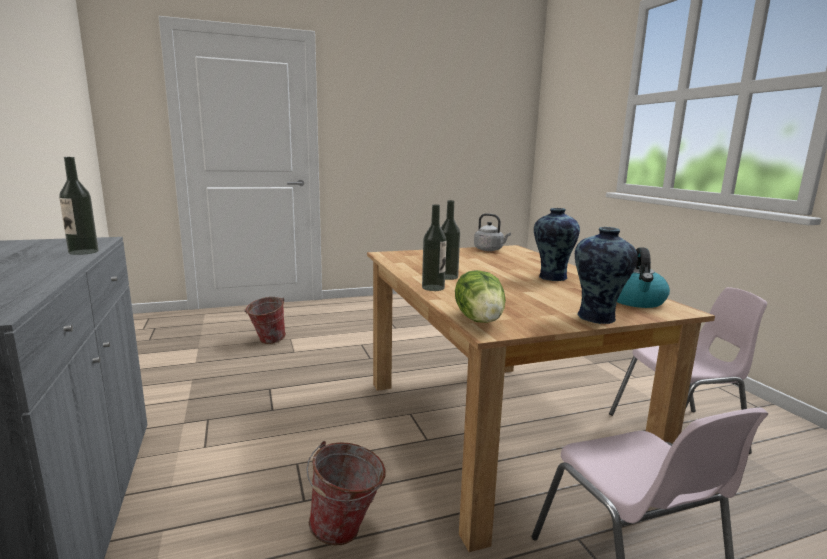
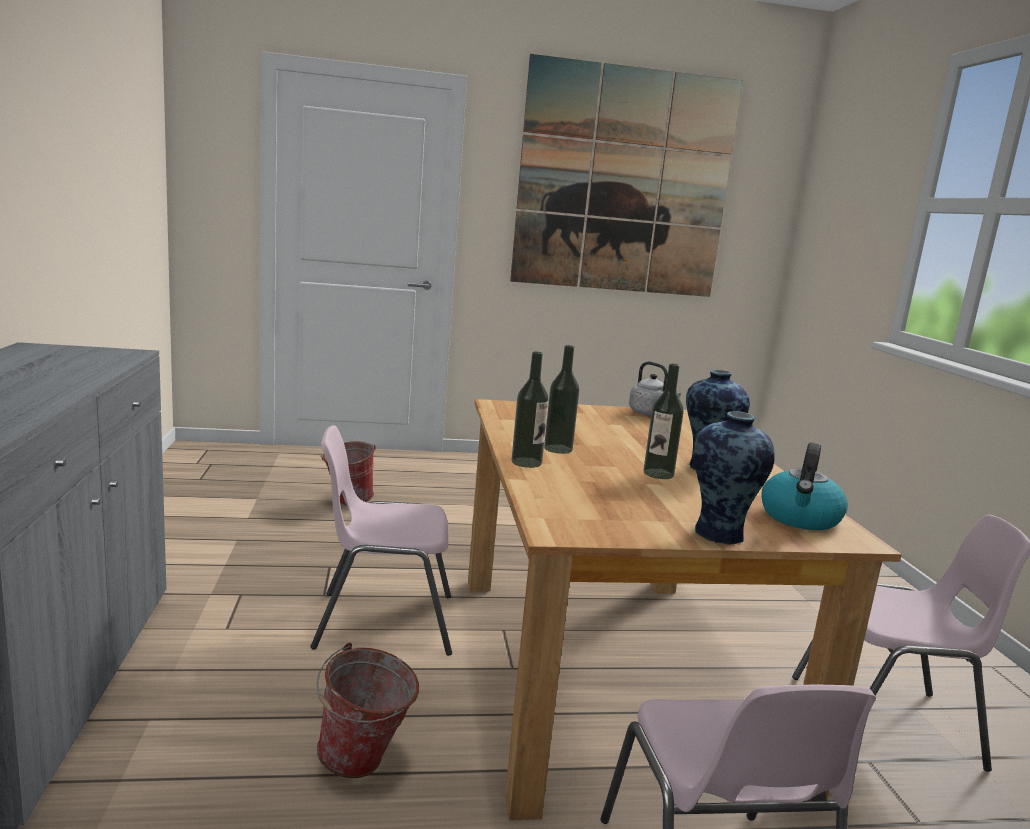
camera: 10 degrees right, 0 degrees up
bottle [59,157,98,255] -> bottle moved to [643,364,684,479]
lettuce [455,270,506,323] -> none
none -> pink chair [311,425,452,656]
none -> picture [510,54,743,297]

